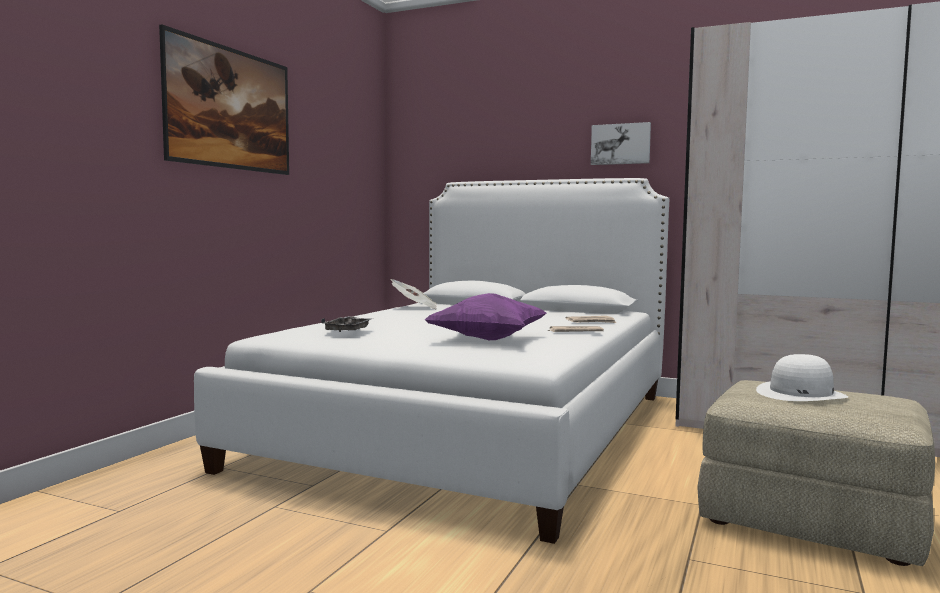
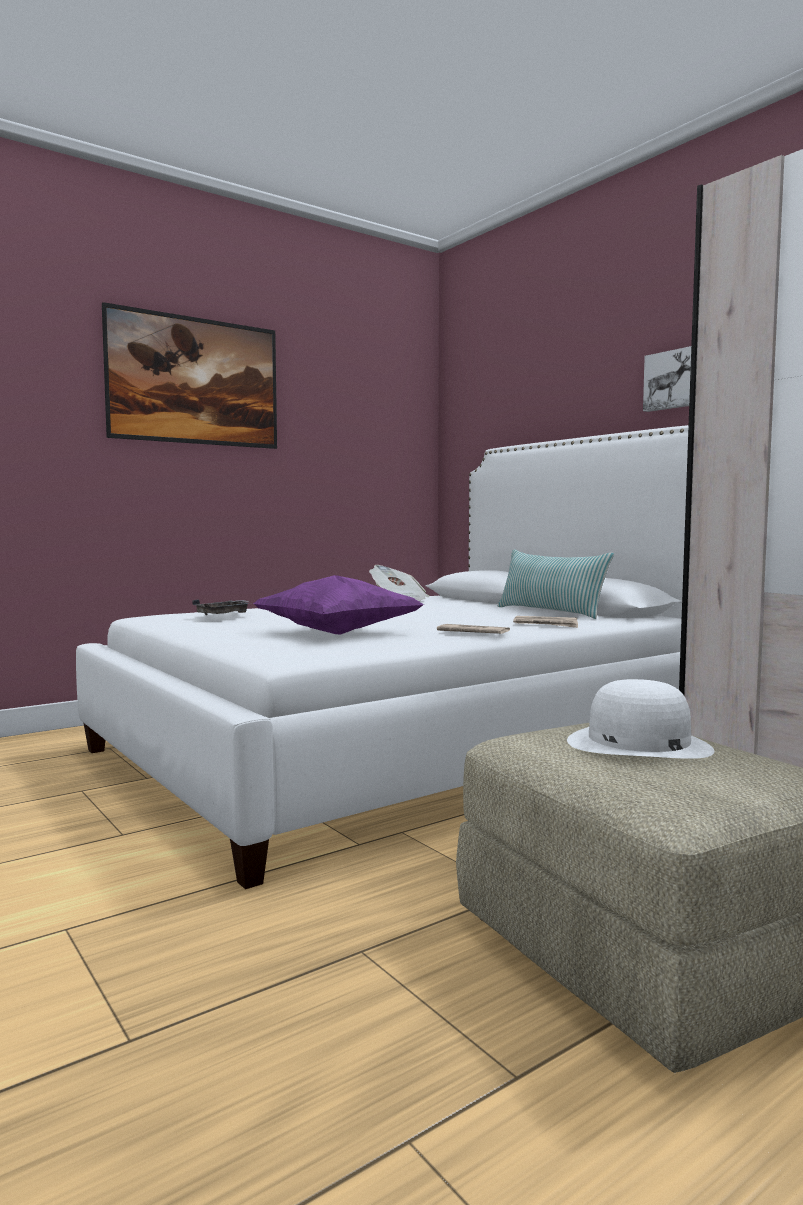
camera: 30 degrees right, 0 degrees up
none -> pillow [498,549,614,619]

